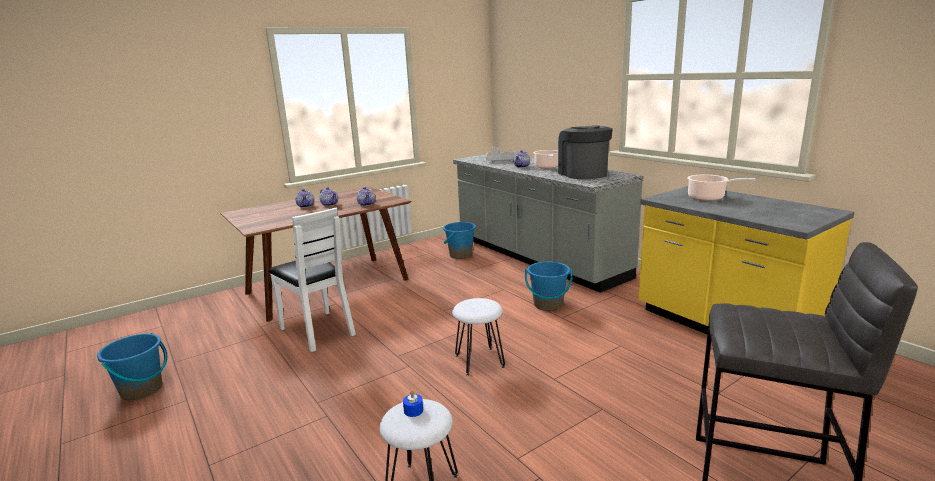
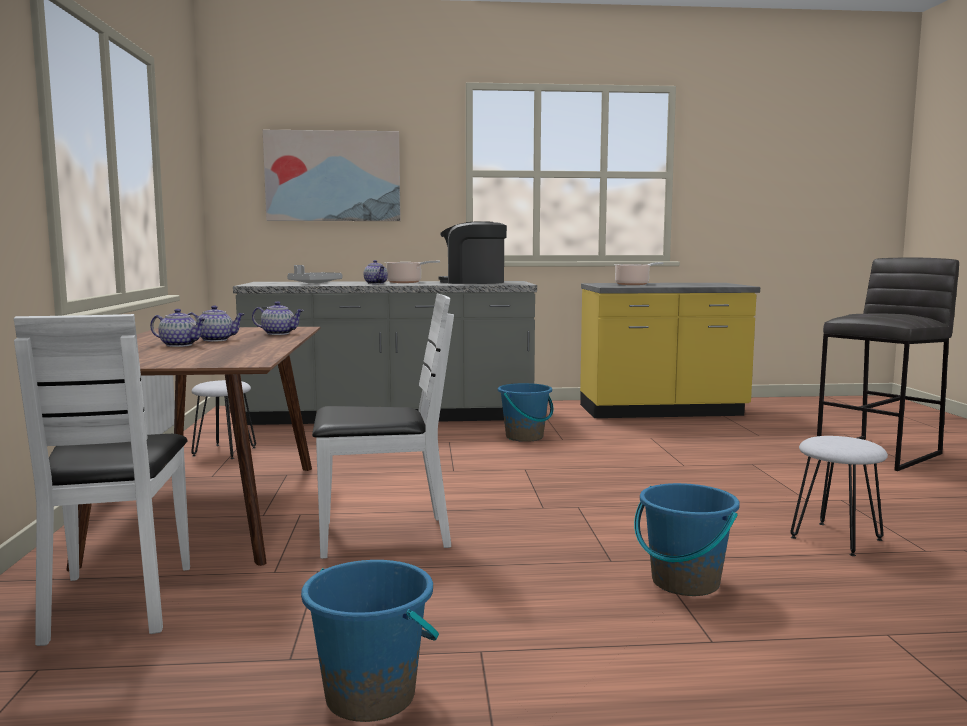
camera: 60 degrees left, 10 degrees down
blue candle [403,391,423,417] -> none
blue bucket [443,222,476,259] -> blue bucket moved to [634,483,740,596]
white stool [452,298,505,376] -> white stool moved to [191,380,256,459]
none -> white chair [14,314,190,646]
none -> picture [263,130,401,221]

